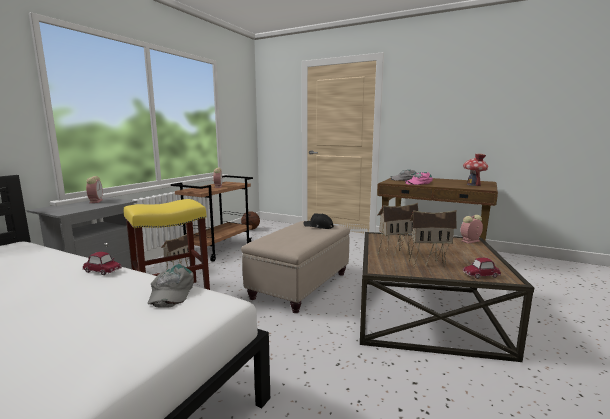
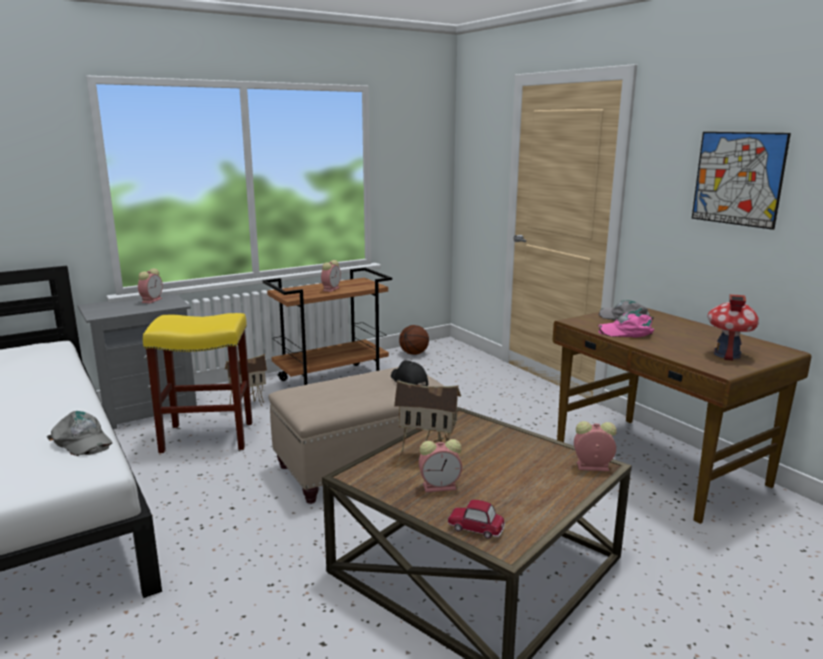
camera: 30 degrees right, 5 degrees up
toy car [83,252,122,275] -> none
grey cap [148,263,194,308] -> grey cap turned 75 degrees counterclockwise [47,411,112,456]
toy house [409,210,457,268] -> alarm clock [419,439,462,492]
none -> picture [692,132,791,230]

